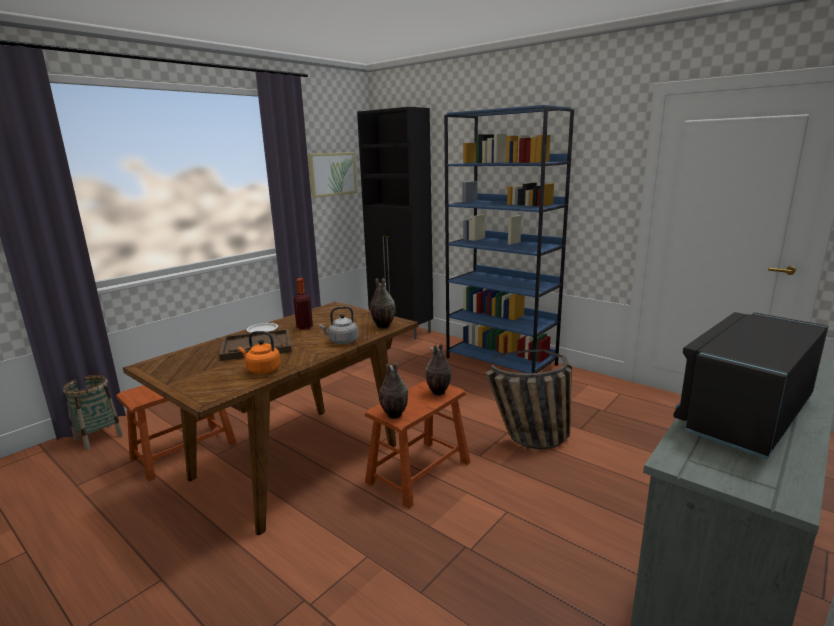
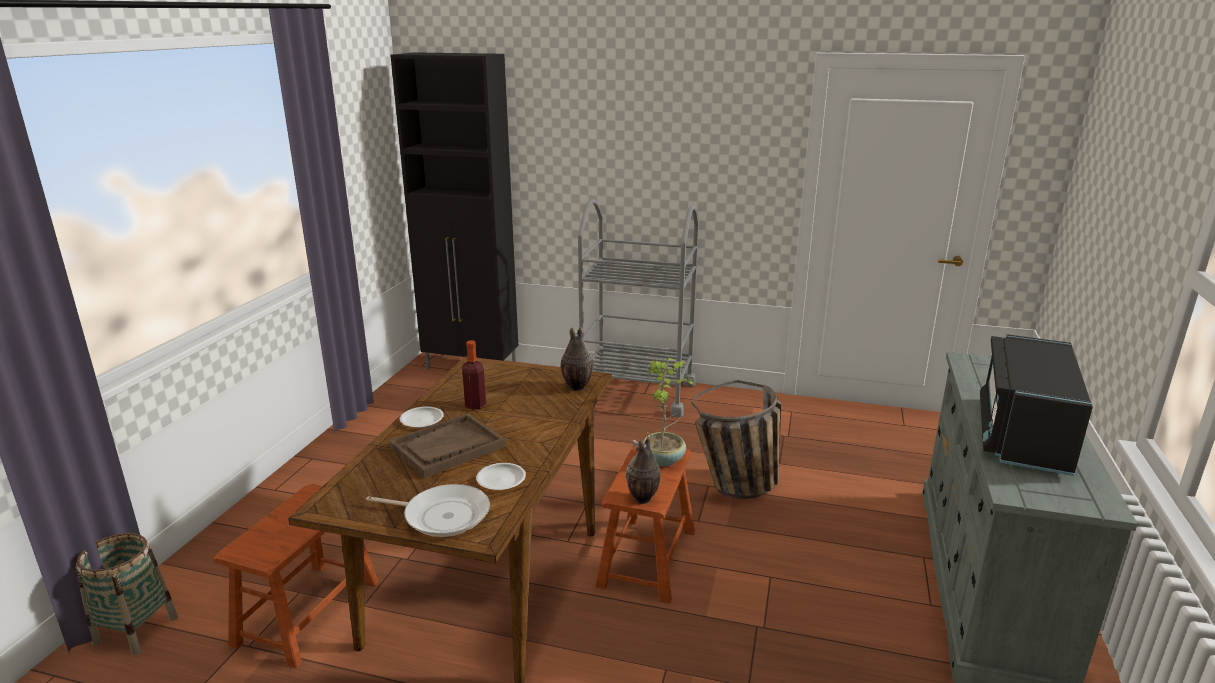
camera: 25 degrees left, 5 degrees up
orange kettle [238,331,281,374] -> white plate [476,463,526,490]
picture [308,152,357,198] -> none
grey kettle [319,306,358,344] -> none
vase [425,343,452,396] -> potted plant [643,358,696,466]
blue bookcase [444,105,574,373] -> grey cart [578,199,699,417]
none -> frying pan [366,484,490,537]

